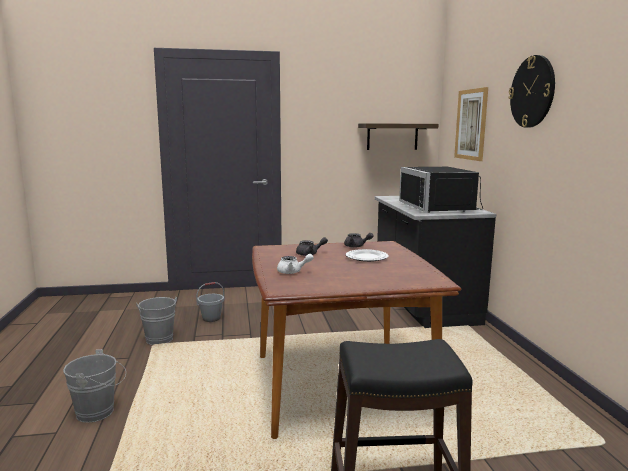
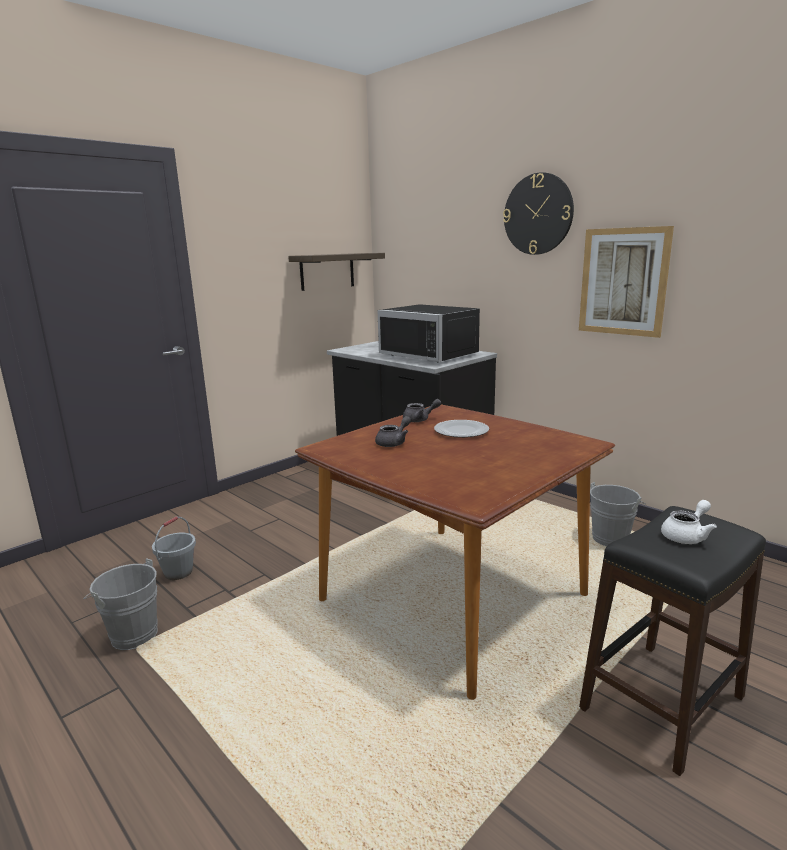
camera: 35 degrees left, 5 degrees up
grey bucket [63,349,126,423] -> grey bucket moved to [590,482,645,546]
white teapot [277,254,314,274] -> white teapot moved to [661,500,717,544]
picture [454,87,488,161] -> picture moved to [579,226,674,338]

